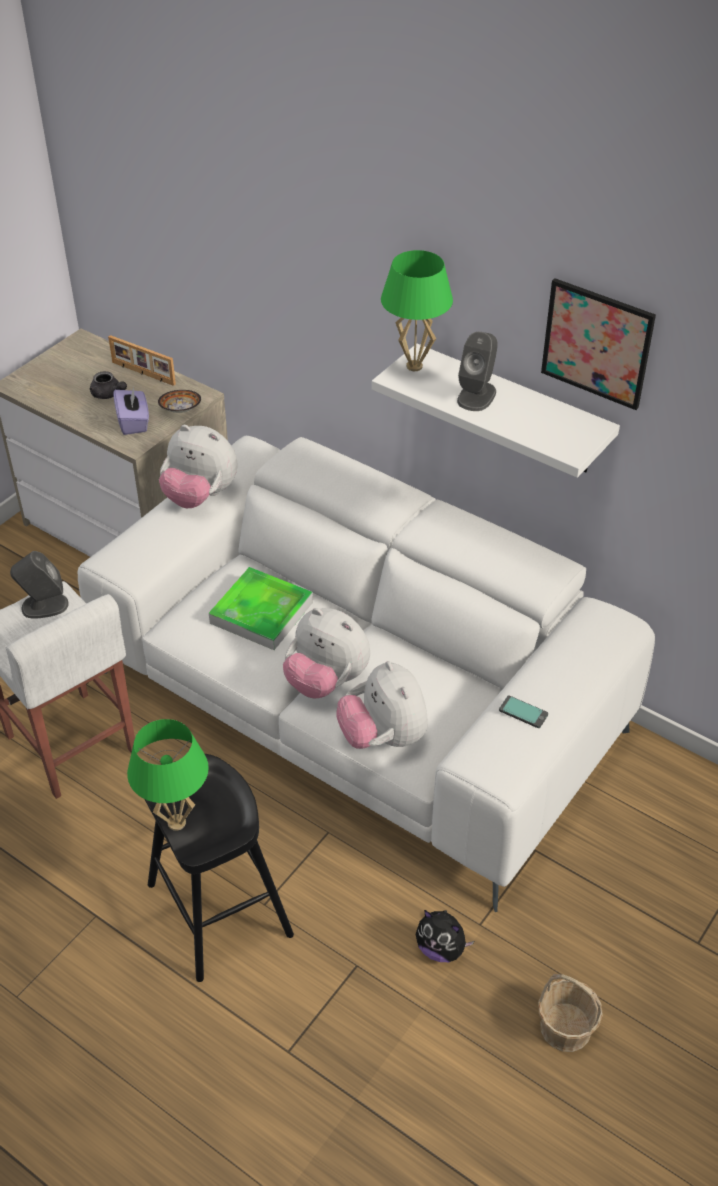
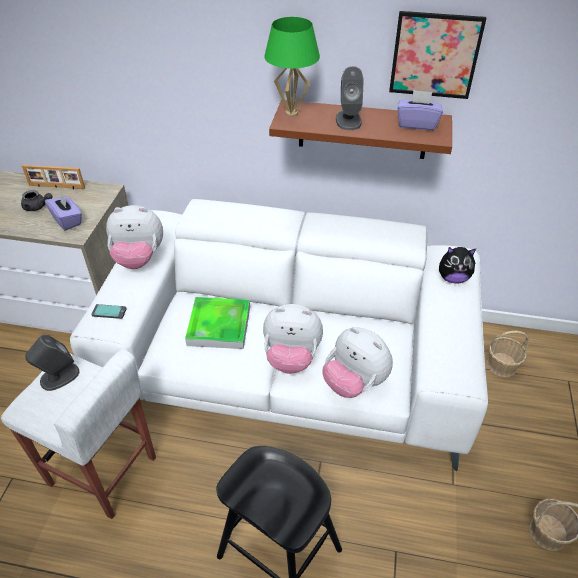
camera: 25 degrees left, 0 degrees up
green table lamp [127,719,209,831] -> none
bowl [158,390,201,413] -> none
white shelf [372,344,620,478] -> brown shelf [269,100,452,159]
plush toy [416,910,474,962] -> plush toy moved to [439,247,476,284]
phone [499,696,548,728] -> phone moved to [91,304,127,319]
none -> purple tissue box [398,90,443,130]
none -> basket [487,331,529,377]

